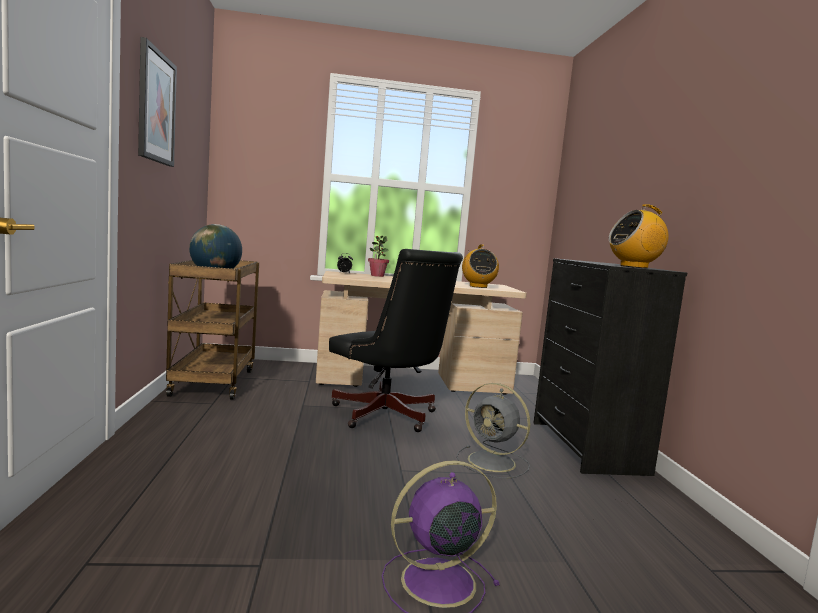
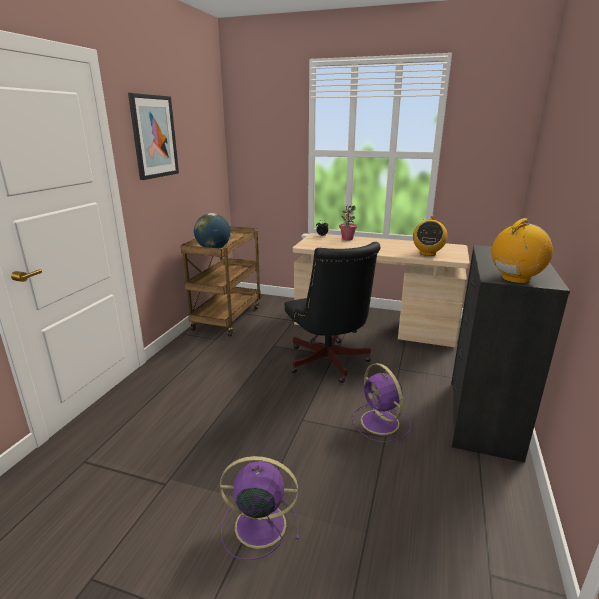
camera: 25 degrees right, 15 degrees up
grey fan [456,383,531,479] -> purple fan [352,363,411,442]
radio [609,204,669,269] -> radio turned 135 degrees clockwise [491,218,553,284]

